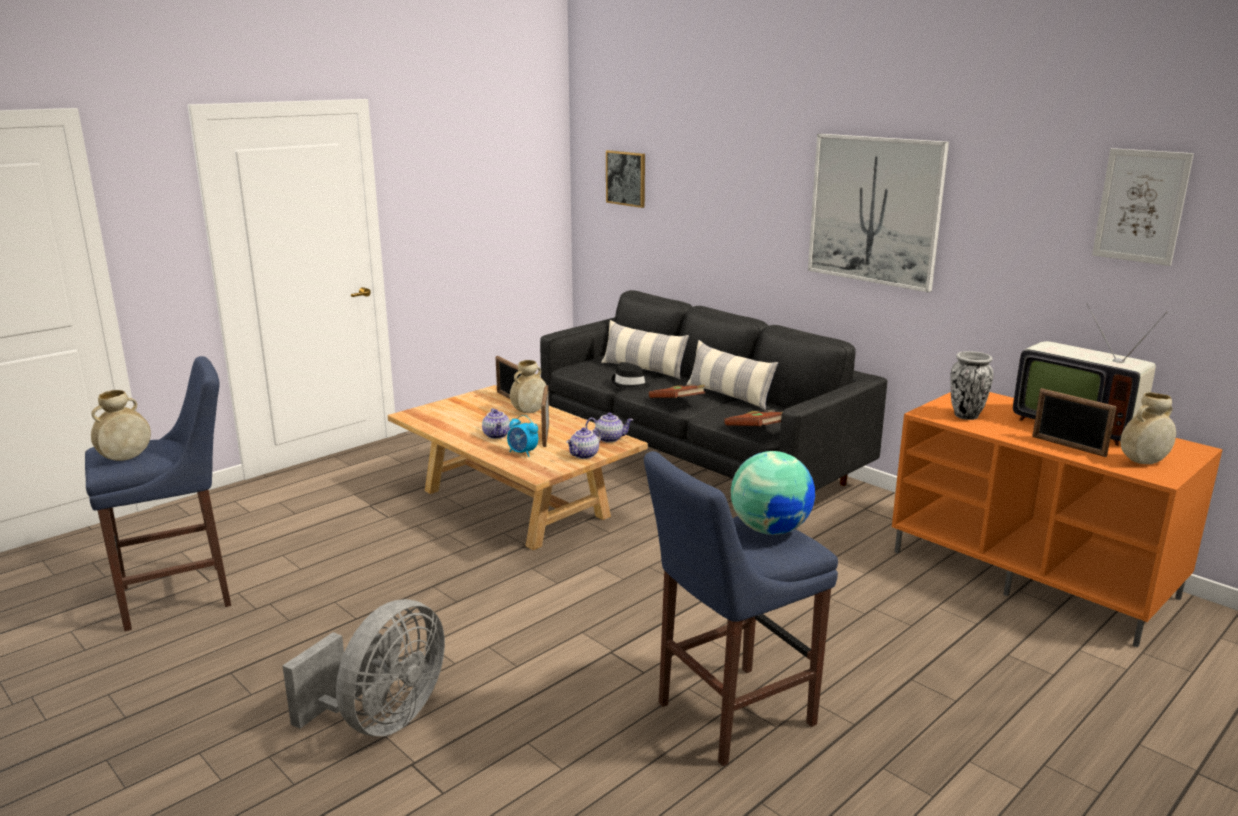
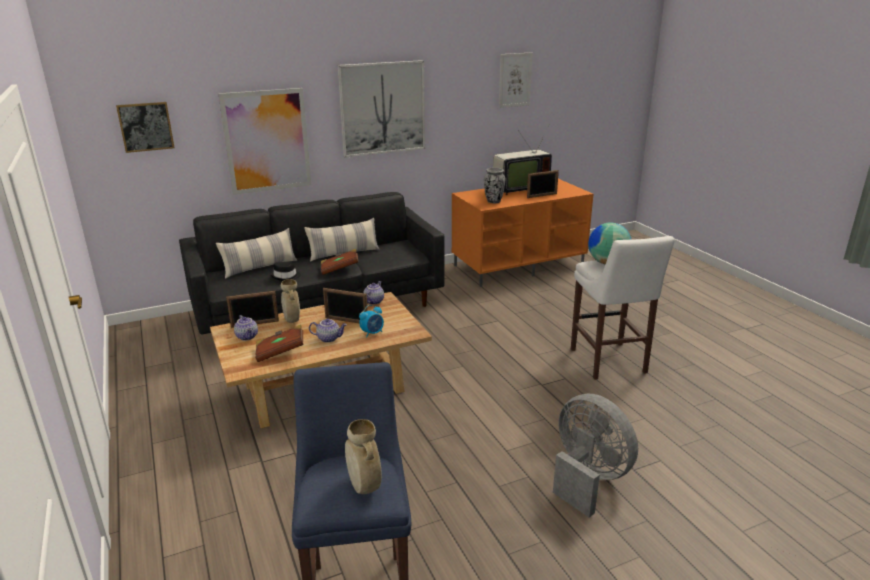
camera: 70 degrees left, 5 degrees up
teapot [566,427,601,459] -> teapot moved to [234,315,258,341]
blue stool [644,451,838,766] -> white stool [571,236,675,380]
brown book [724,410,783,426] -> brown book moved to [255,325,303,362]
beige vase [1121,392,1176,464] -> none
none -> picture [218,88,311,195]

